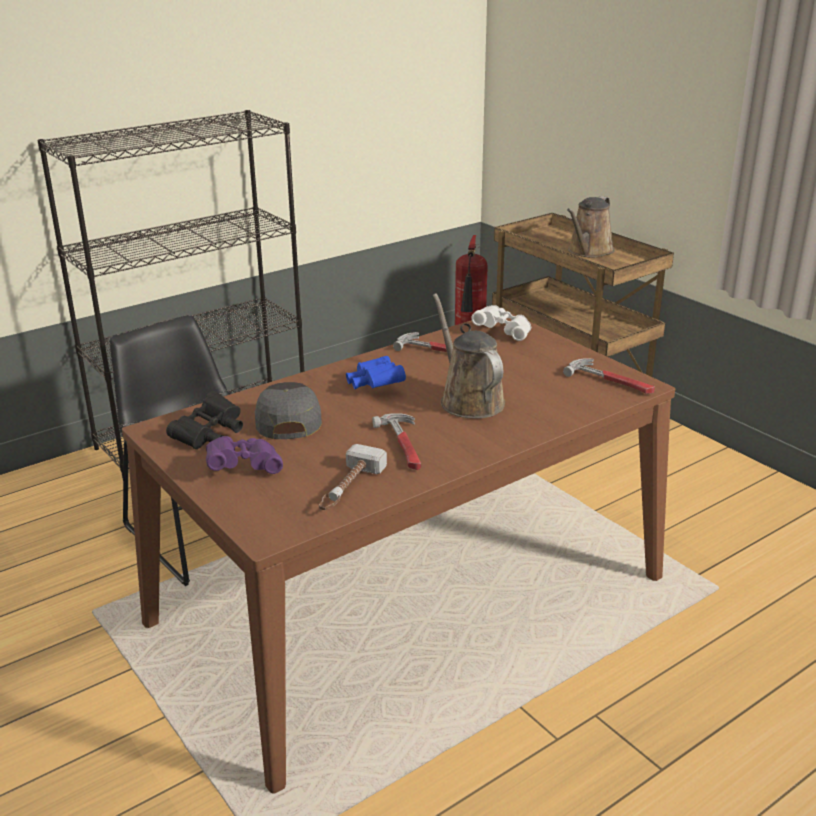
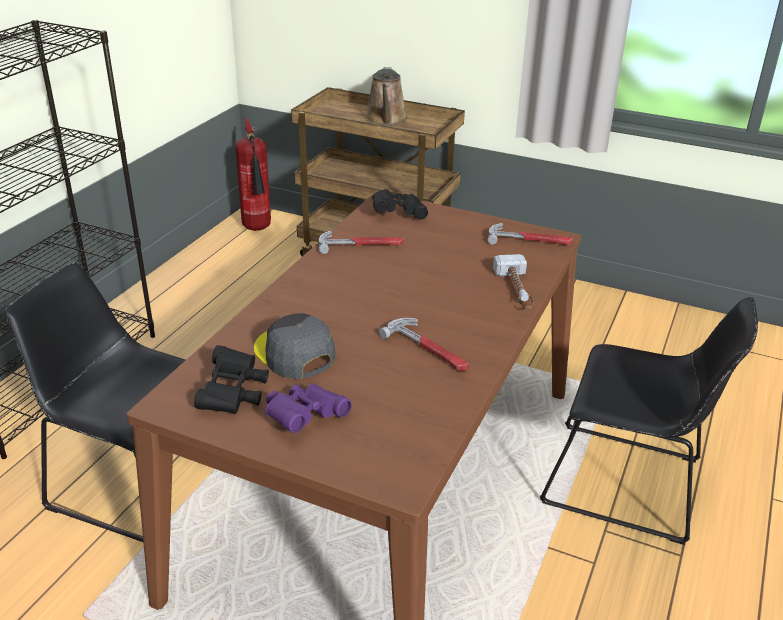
camera: 30 degrees left, 5 degrees up
hammer [319,444,387,510] -> hammer moved to [493,254,533,309]
blue binoculars [346,356,406,389] -> none
brown watering can [433,293,505,419] -> none
white binoculars [471,305,531,341] -> black binoculars [372,189,428,220]
none -> black chair [540,297,758,545]

